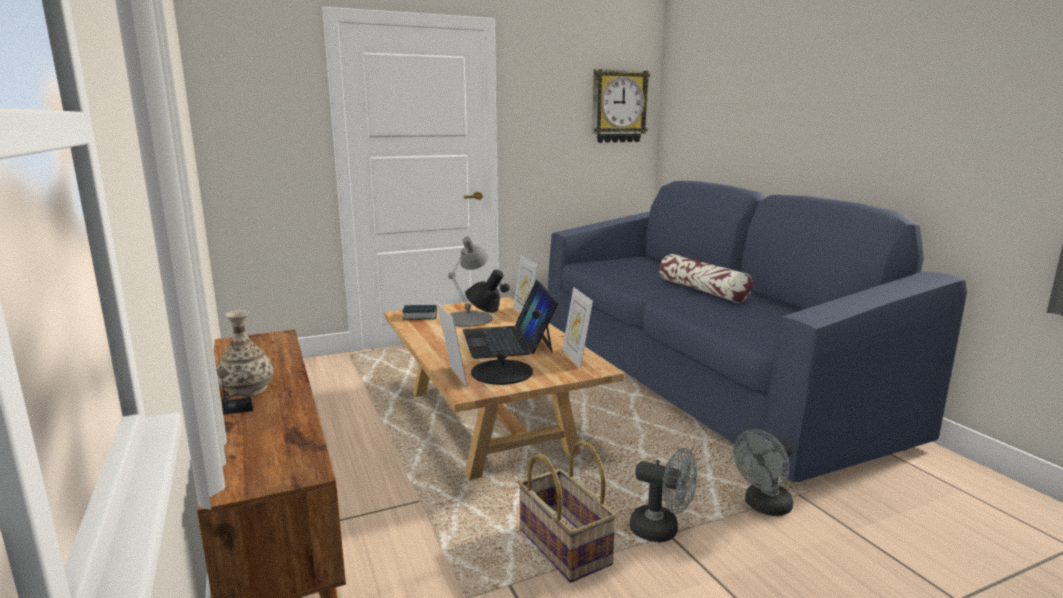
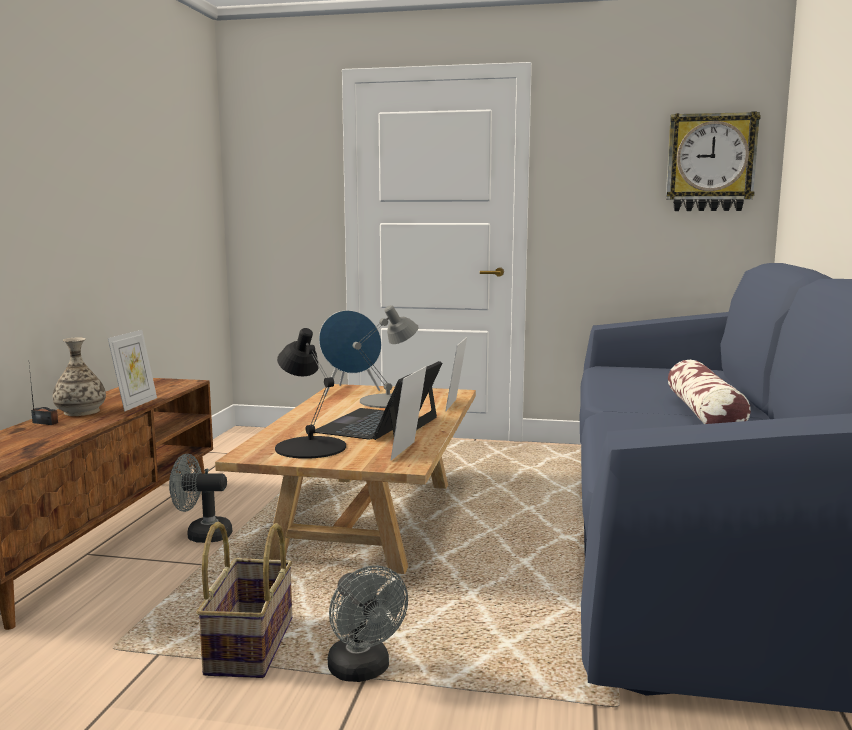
camera: 35 degrees right, 5 degrees down
book [403,305,437,320] -> blue speaker [319,310,382,396]
picture frame [437,302,468,387] -> picture frame moved to [108,330,157,412]
grey fan [734,429,793,516] -> grey fan moved to [169,454,232,543]

